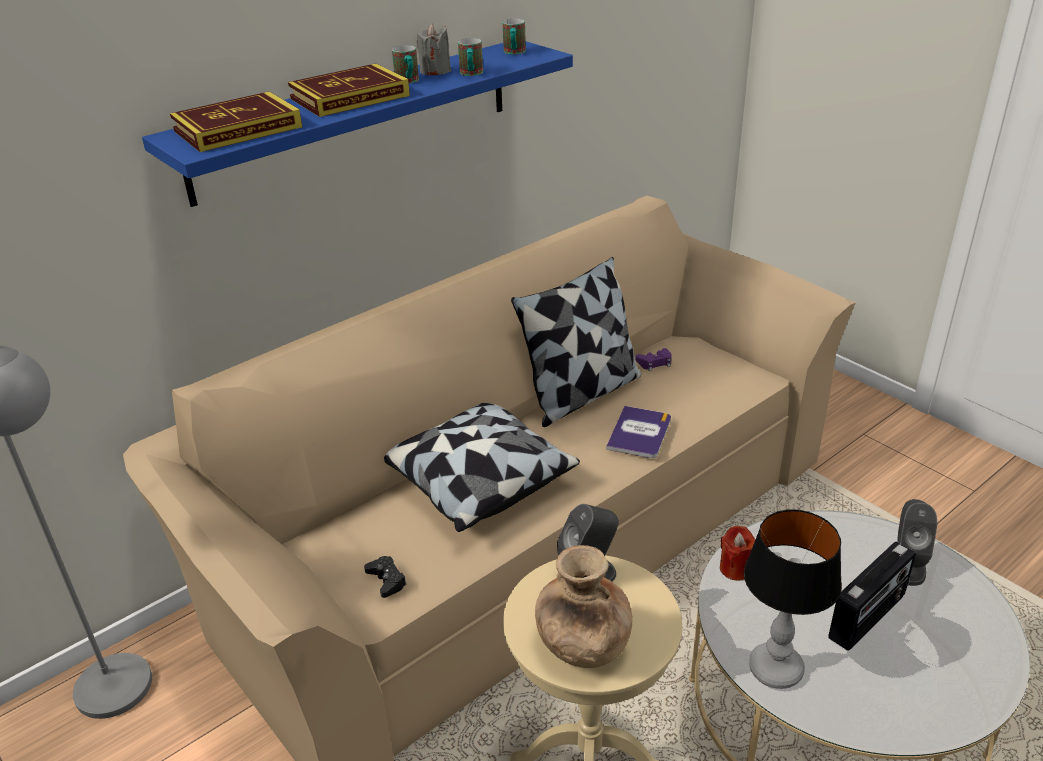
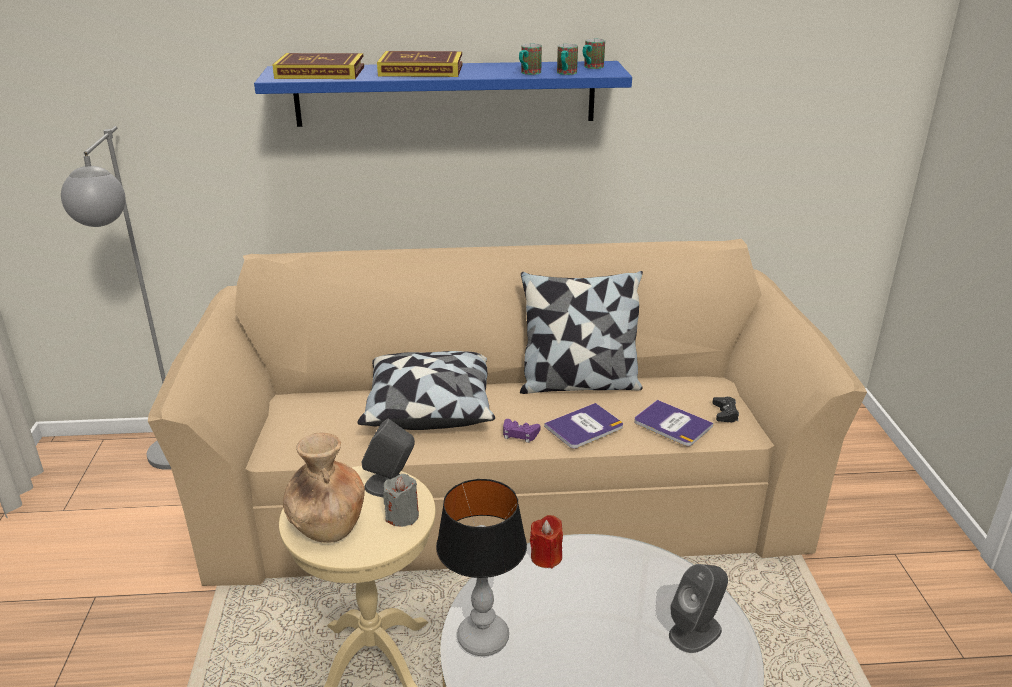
camera: 35 degrees right, 5 degrees down
black game controller [364,556,407,598] -> black game controller moved to [712,397,739,422]
mug [392,45,419,83] -> mug moved to [557,44,578,75]
grey candle [417,24,451,76] -> grey candle moved to [383,474,419,527]
purple game controller [636,348,672,371] -> purple game controller moved to [503,419,540,443]
radio [828,542,916,651] -> none
none -> book [634,400,713,446]

